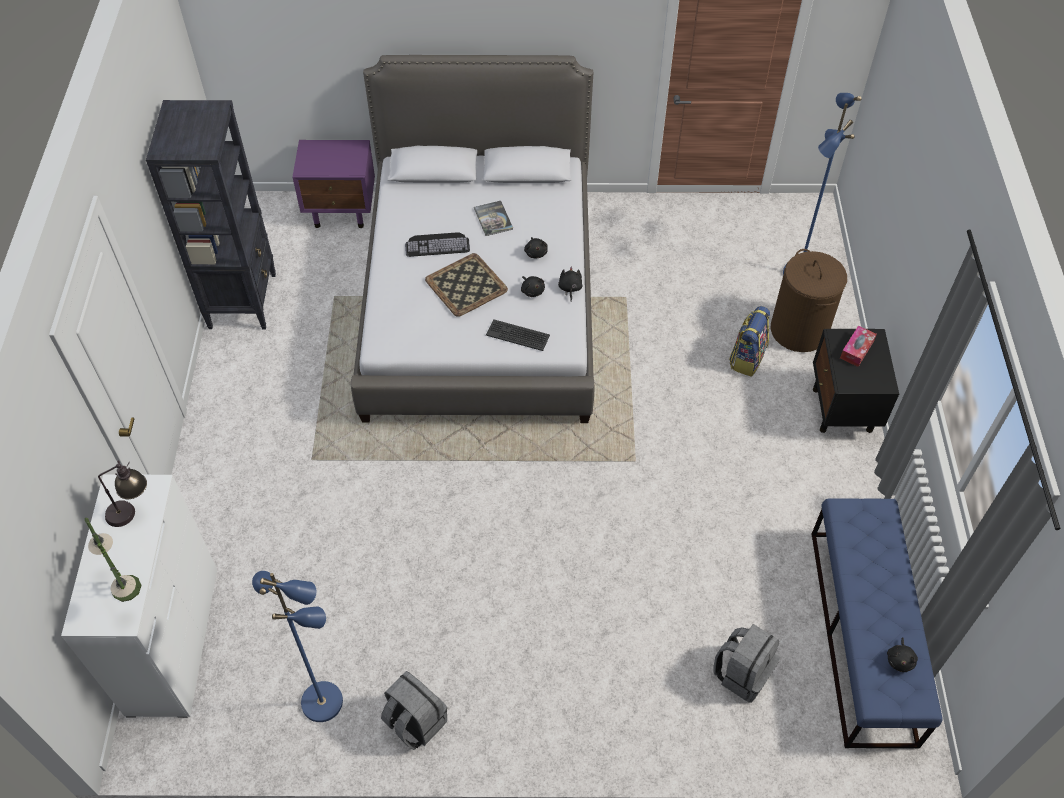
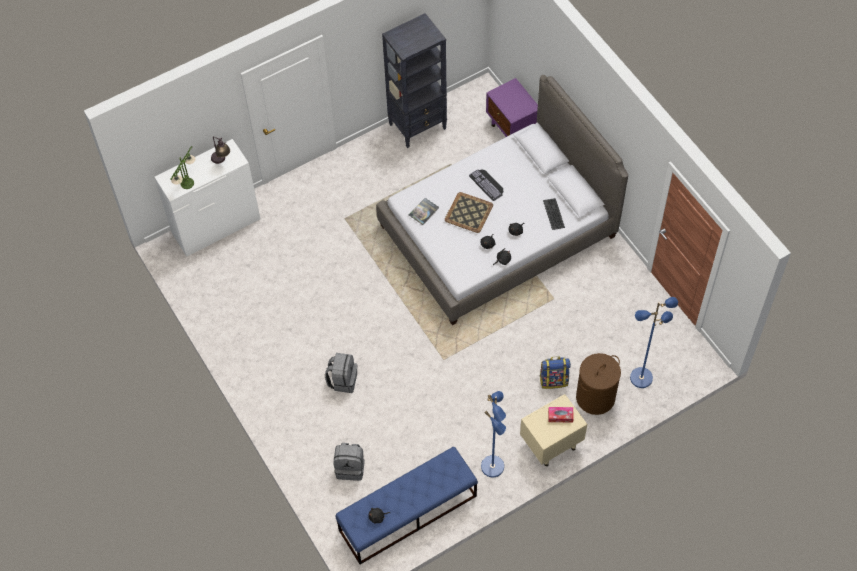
camera: 60 degrees right, 5 degrees up
blue floor lamp [252,571,343,722] -> blue floor lamp moved to [481,391,506,477]
grey backpack [381,671,447,750] -> grey backpack moved to [325,353,357,393]
book [474,201,513,236] -> book moved to [409,198,439,225]
keyboard [486,320,550,351] -> keyboard moved to [543,198,565,230]
black nightstand [813,329,899,433] -> beige nightstand [520,394,587,466]

